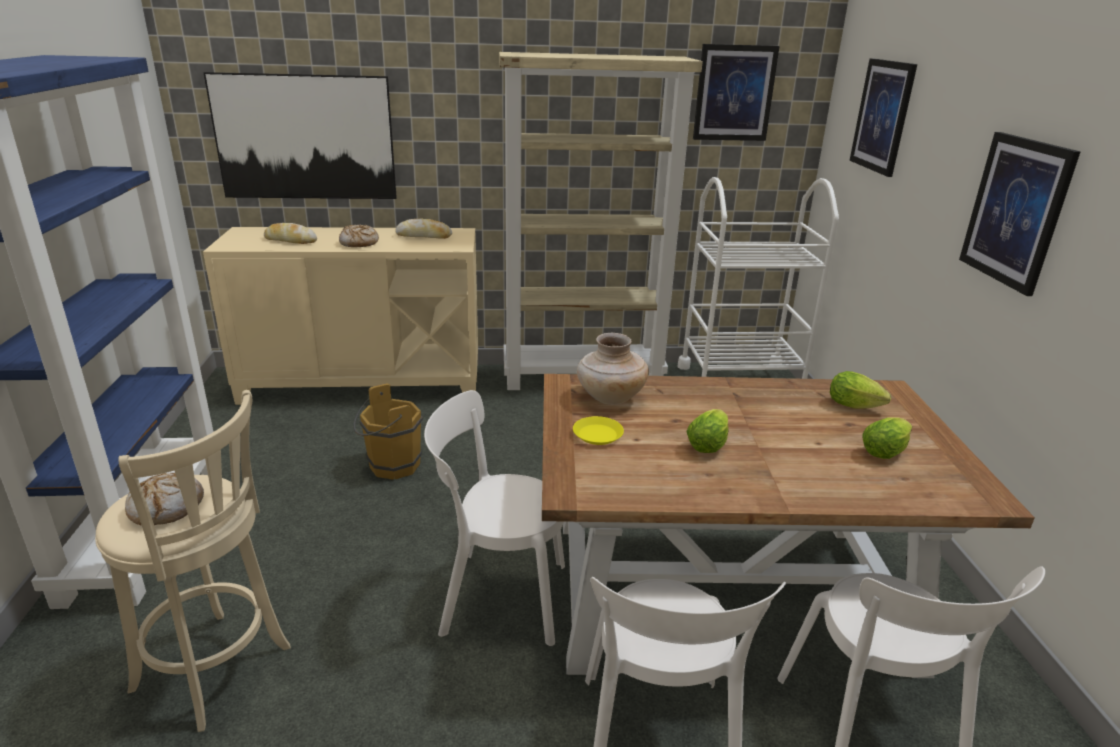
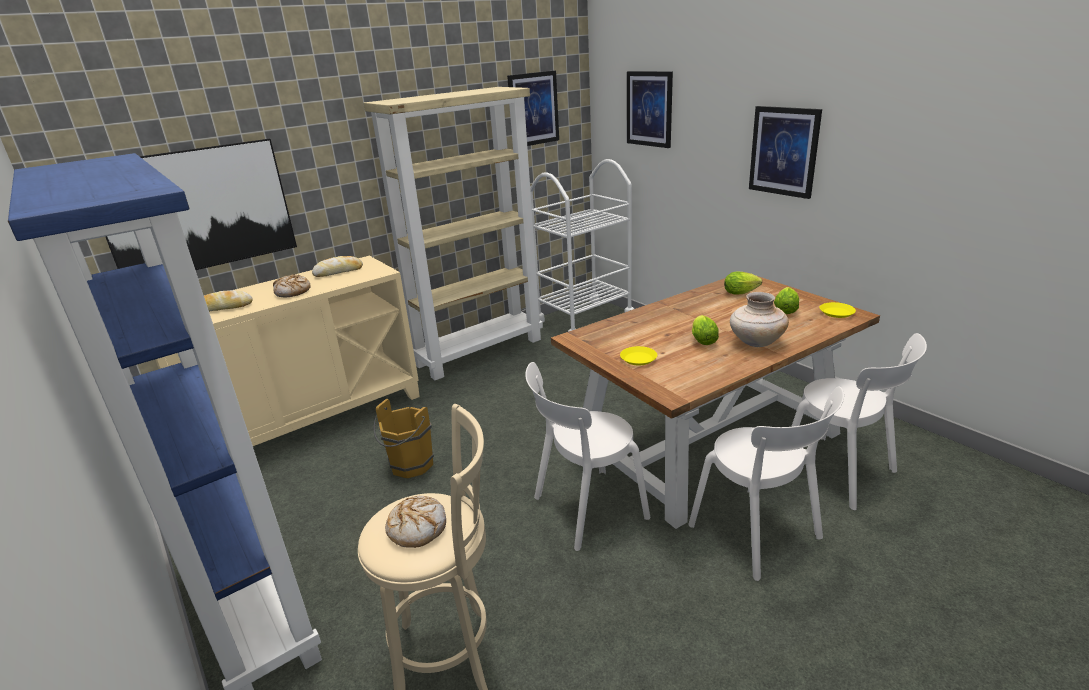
camera: 30 degrees left, 0 degrees up
beige vase [577,333,649,405] -> beige vase moved to [730,292,789,347]
none -> yellow plate [819,302,856,318]

